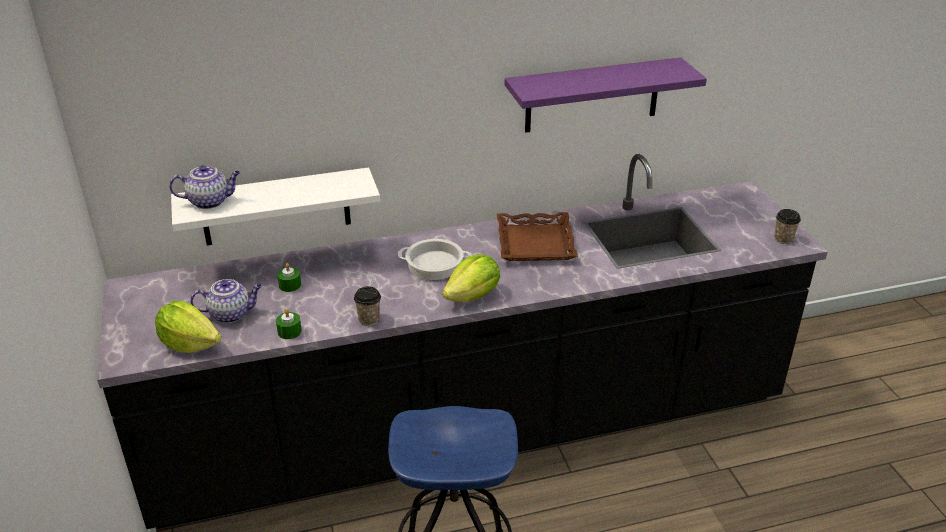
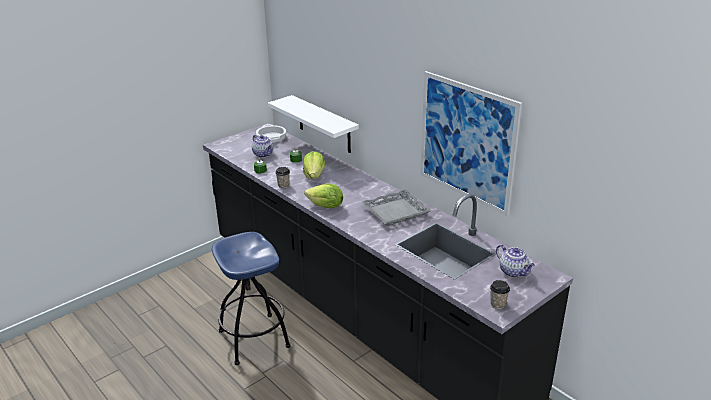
camera: 65 degrees right, 5 degrees down
lettuce [155,301,221,353] -> lettuce moved to [303,151,325,179]
teapot [169,165,240,209] -> teapot moved to [496,244,535,277]
cooking pot [398,239,472,280] -> cooking pot moved to [256,124,286,143]
brown tray [497,212,578,261] -> grey tray [362,189,432,226]
purple shelf [505,57,707,133] -> picture [420,71,522,216]

